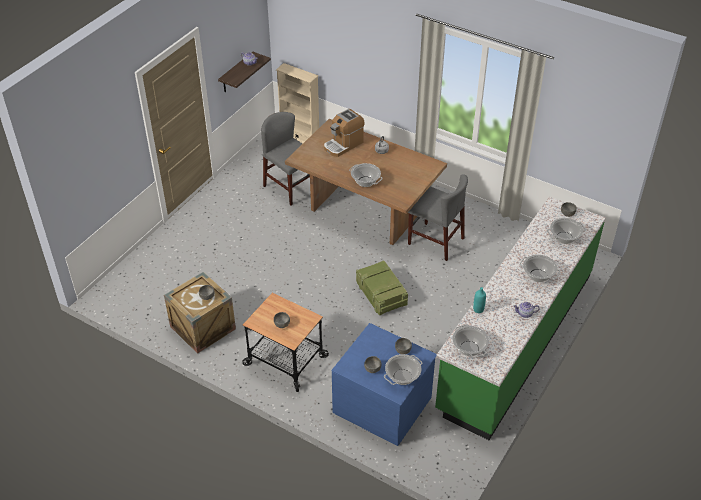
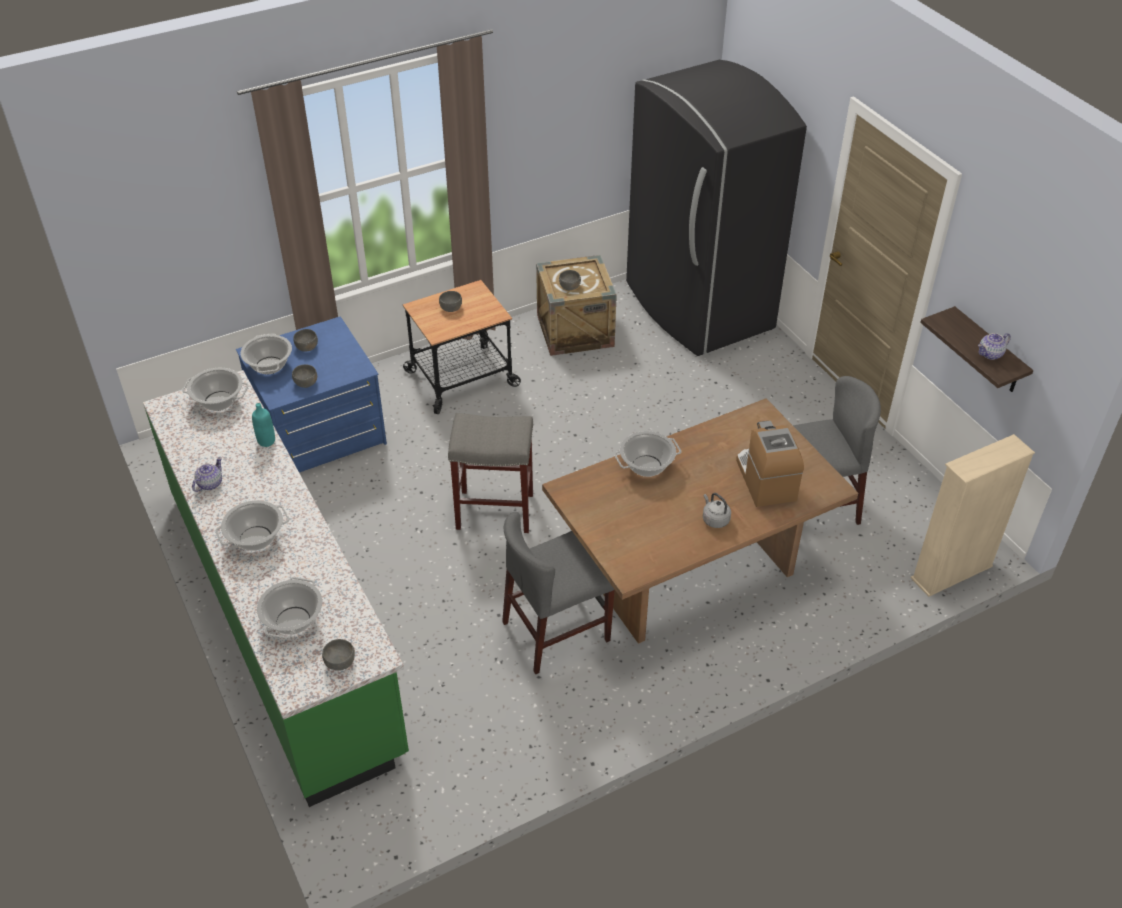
camera: 120 degrees right, 0 degrees up
crate [356,260,408,315] -> grey stool [448,413,533,533]
none -> black fridge [626,60,807,356]

